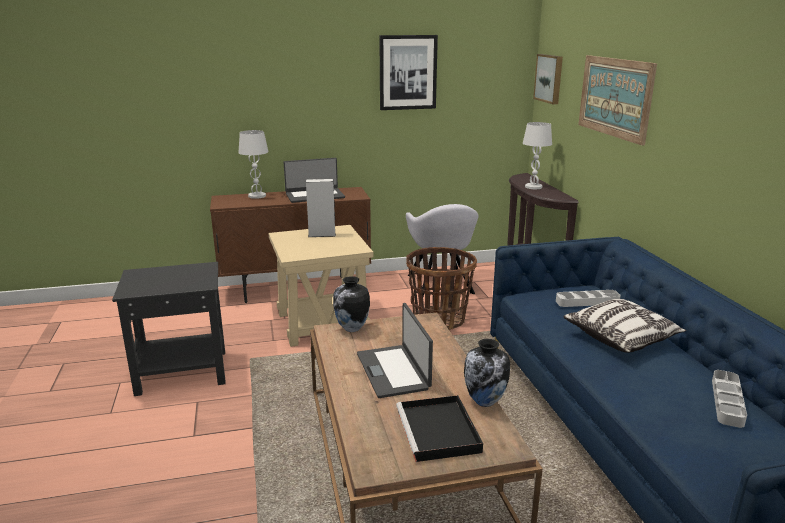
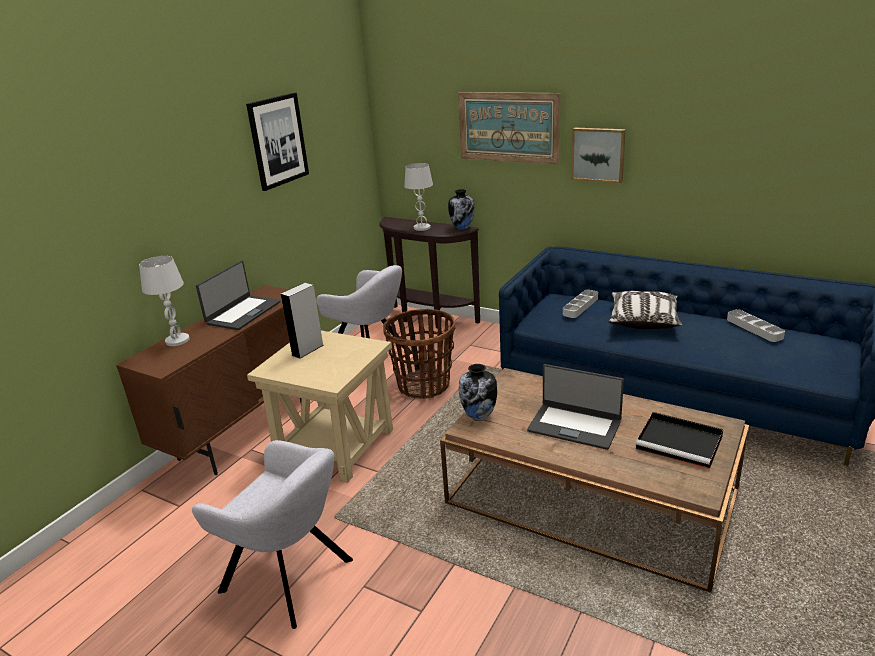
camera: 45 degrees left, 5 degrees up
black side table [112,262,226,396] -> grey armchair [192,440,353,629]
vase [464,339,510,407] -> vase moved to [448,189,475,230]
picture [533,54,563,104] -> picture moved to [571,128,626,183]

